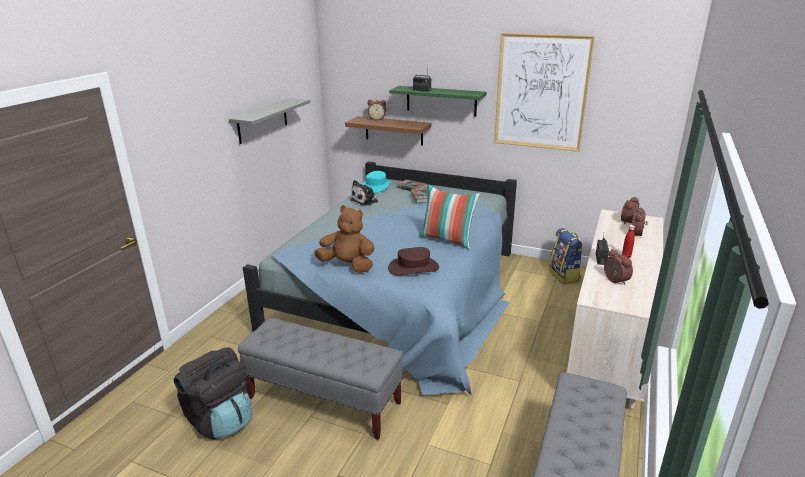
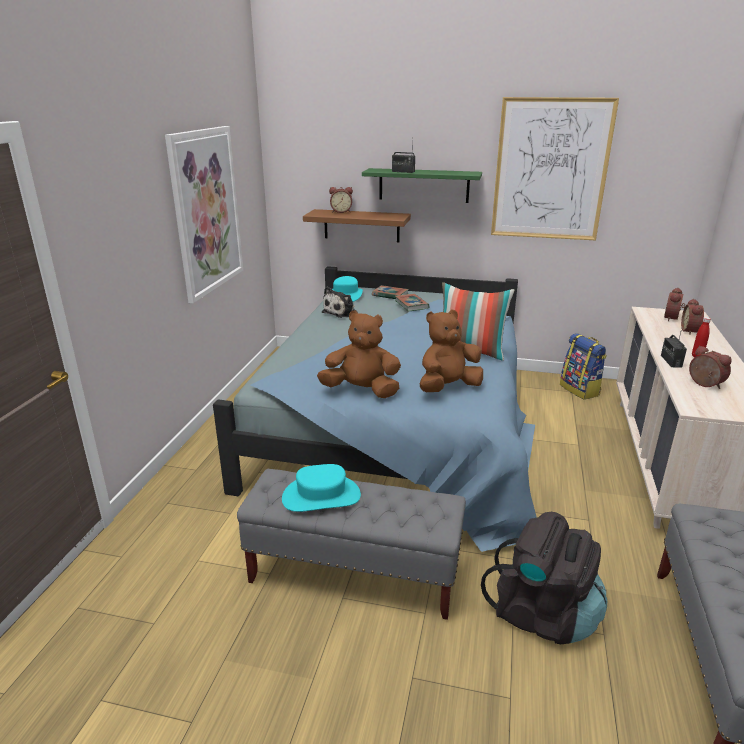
camera: 10 degrees left, 0 degrees up
black backpack [174,347,252,440] -> black backpack moved to [481,512,607,644]
grey shelf [229,98,310,144] -> picture [165,126,243,303]
brown hat [388,247,439,275] -> brown plush toy [420,309,483,392]
none -> turquoise hat [282,464,361,512]

